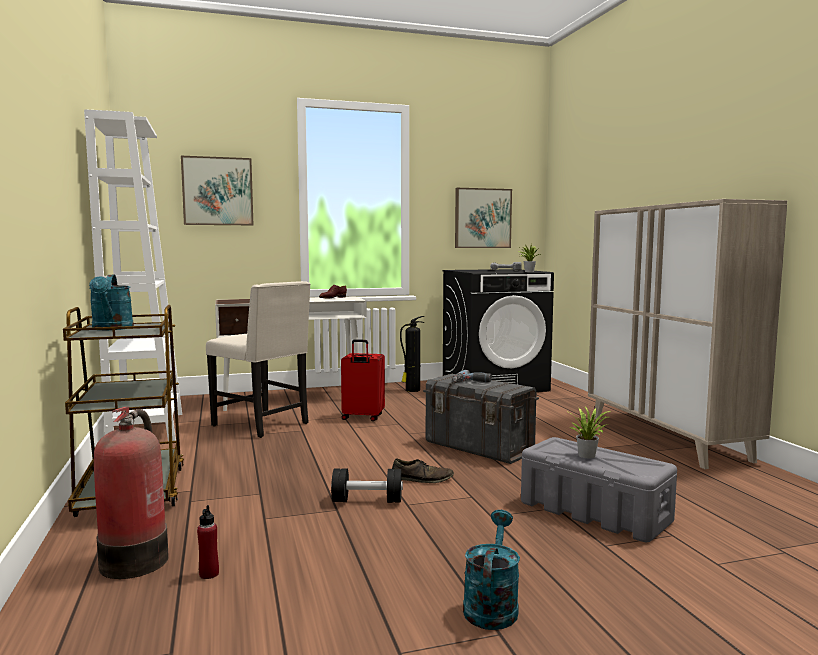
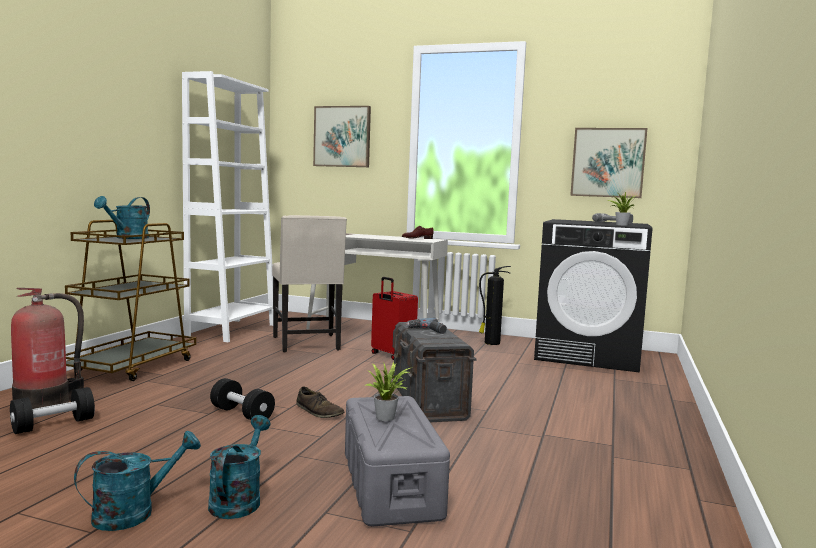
camera: 35 degrees right, 0 degrees up
red bottle [197,505,219,579] -> black dumbbell [10,387,95,434]
beige cabinet [588,199,787,469] -> none
none -> turquoise watering can [208,415,271,519]

